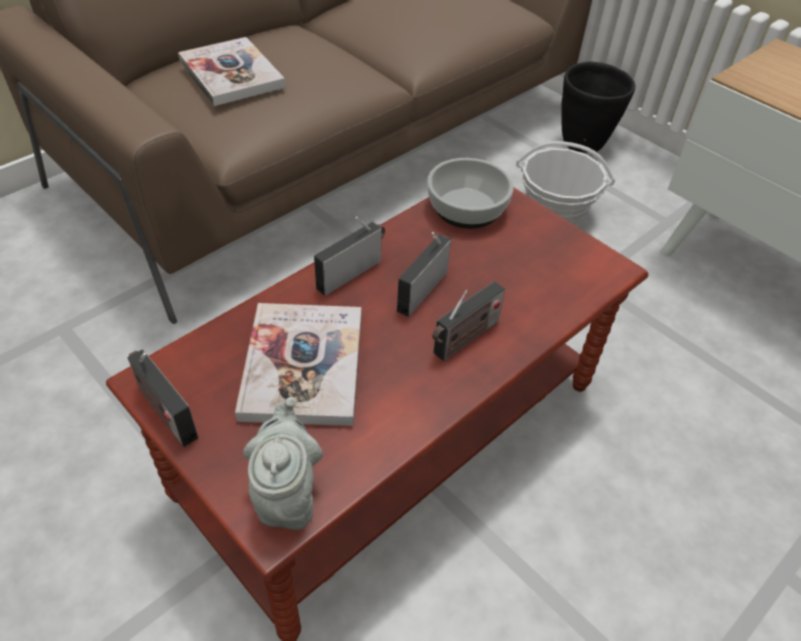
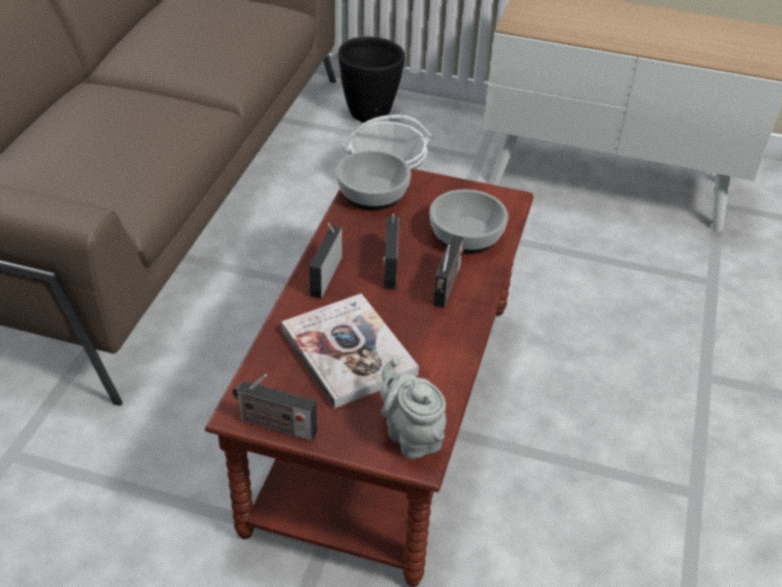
camera: 30 degrees left, 5 degrees down
book [178,37,285,106] -> none
none -> bowl [430,189,508,254]

